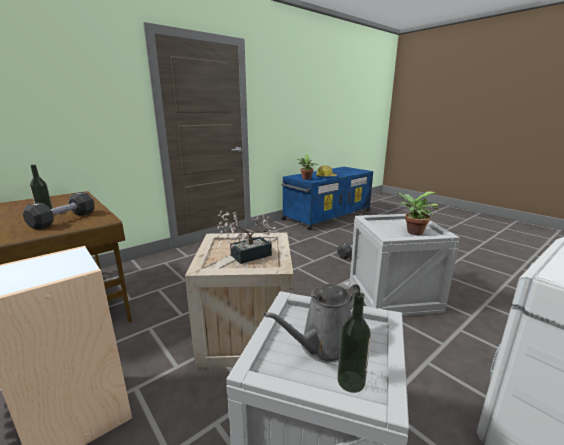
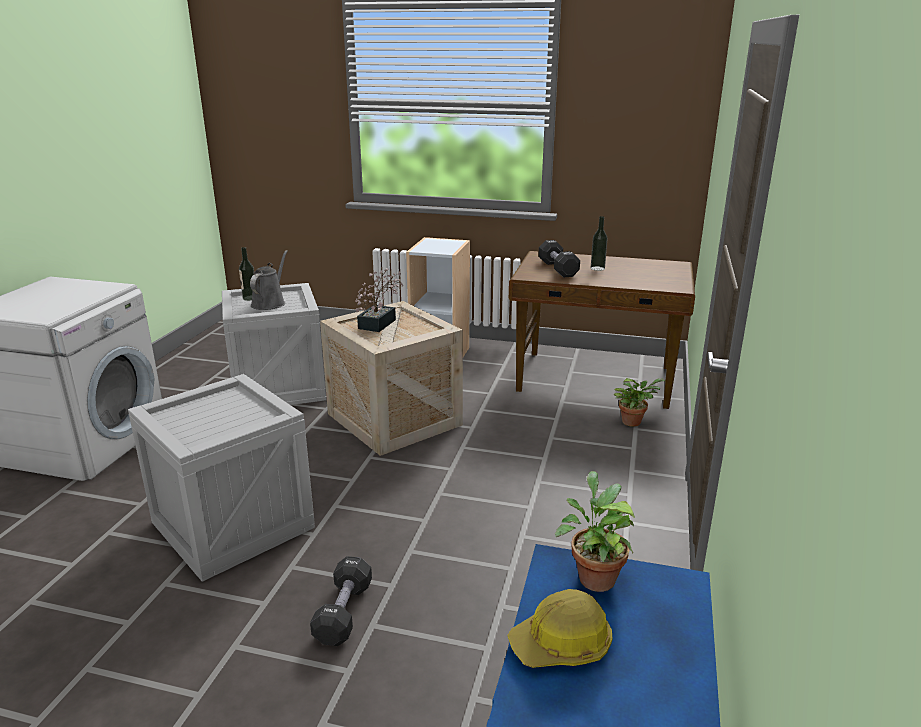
camera: 145 degrees right, 5 degrees up
potted plant [397,191,439,235] -> potted plant moved to [614,378,665,427]

